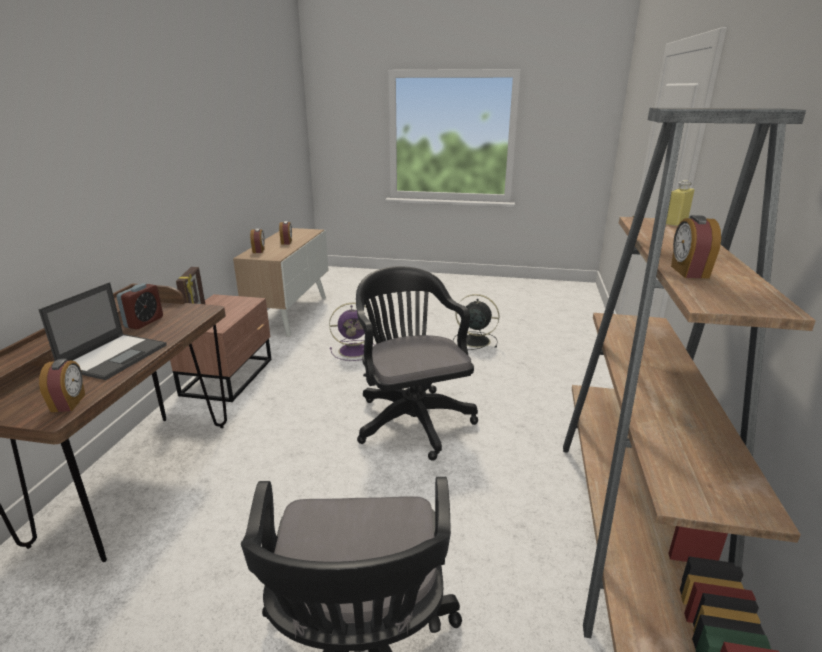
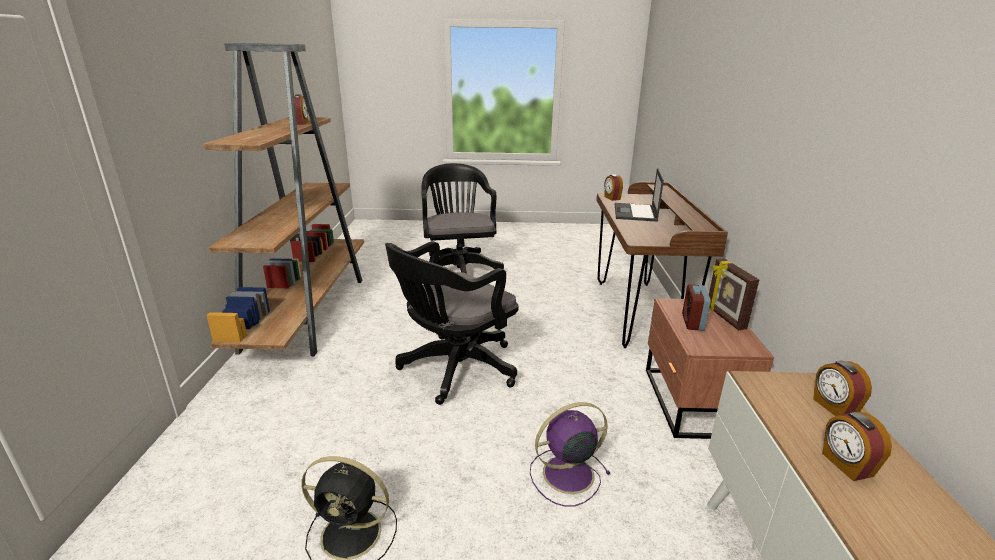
camera: 170 degrees right, 0 degrees up
alarm clock [116,283,163,329] -> alarm clock moved to [682,284,711,331]
black office chair [356,266,478,461] -> black office chair turned 75 degrees clockwise [385,241,518,405]
yellow bottle [666,180,694,226] -> none

